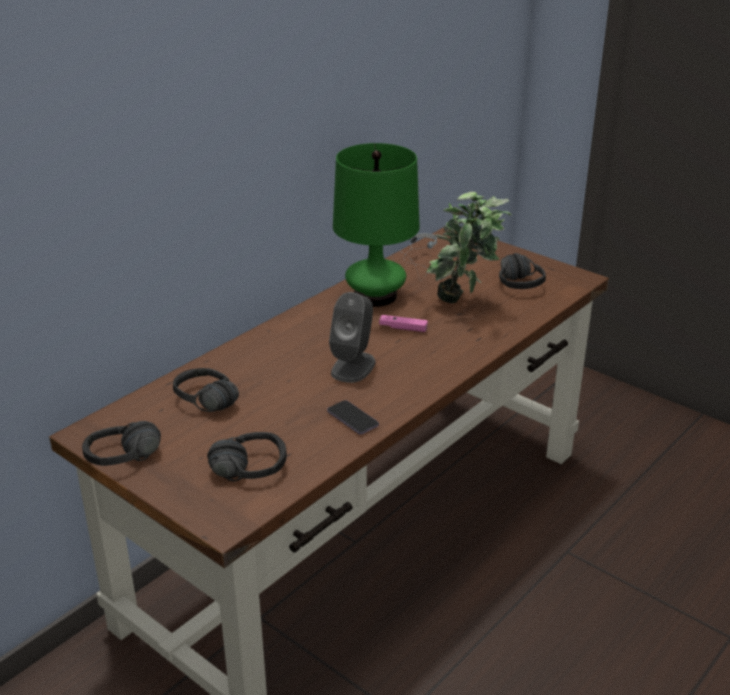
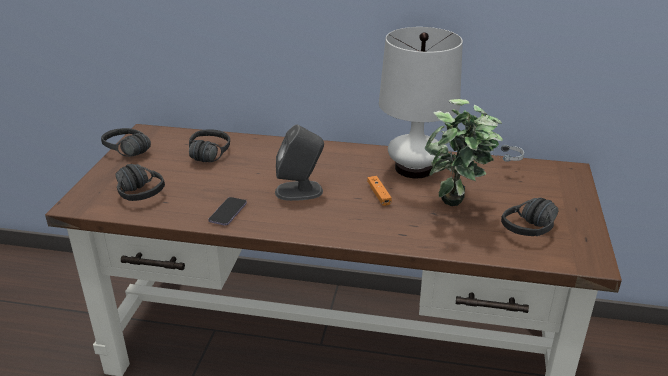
camera: 60 degrees right, 0 degrees up
green table lamp [333,143,420,307] -> white table lamp [379,27,463,178]
pink game controller [379,315,428,332] -> orange game controller [367,176,392,206]

